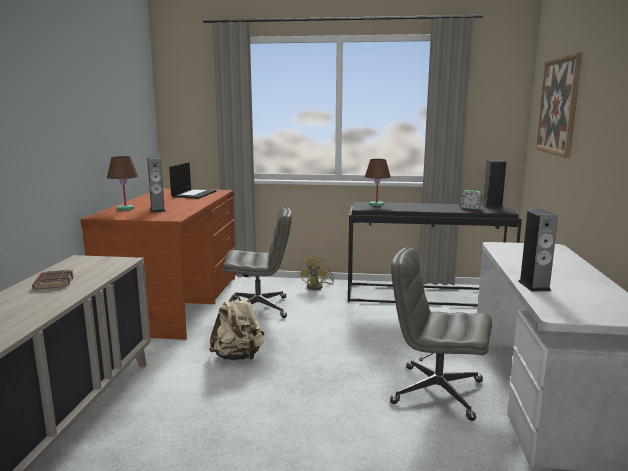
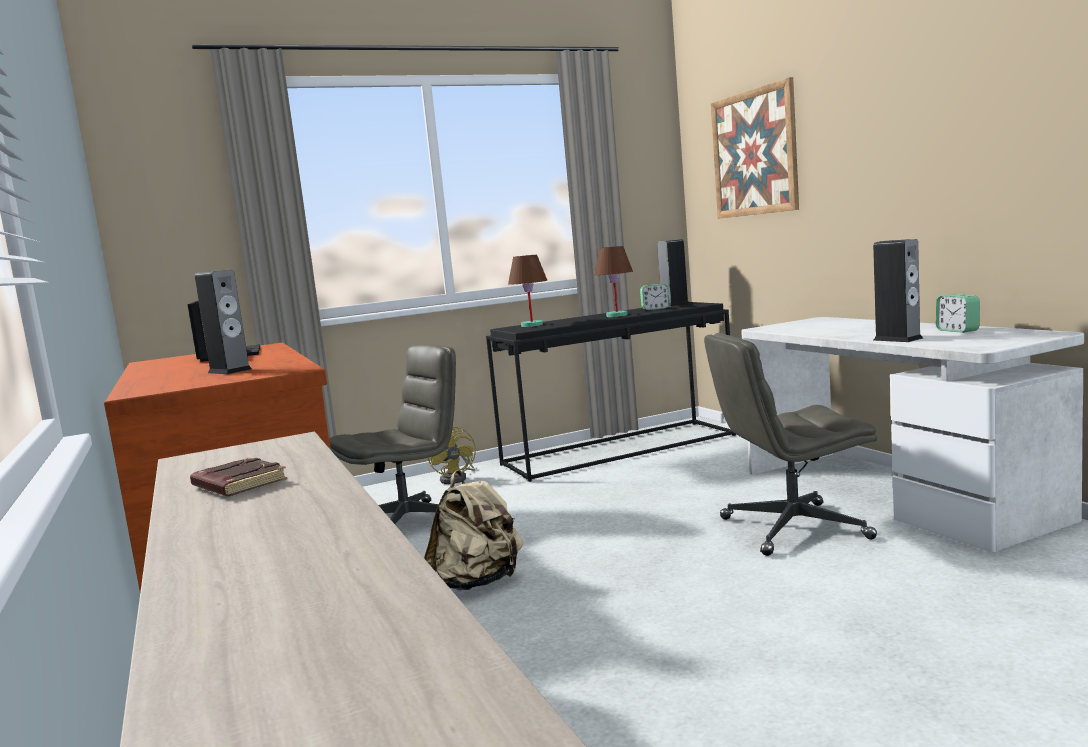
camera: 30 degrees left, 5 degrees down
brown table lamp [107,156,138,211] -> brown table lamp moved to [594,246,633,317]
none -> alarm clock [936,294,980,333]

